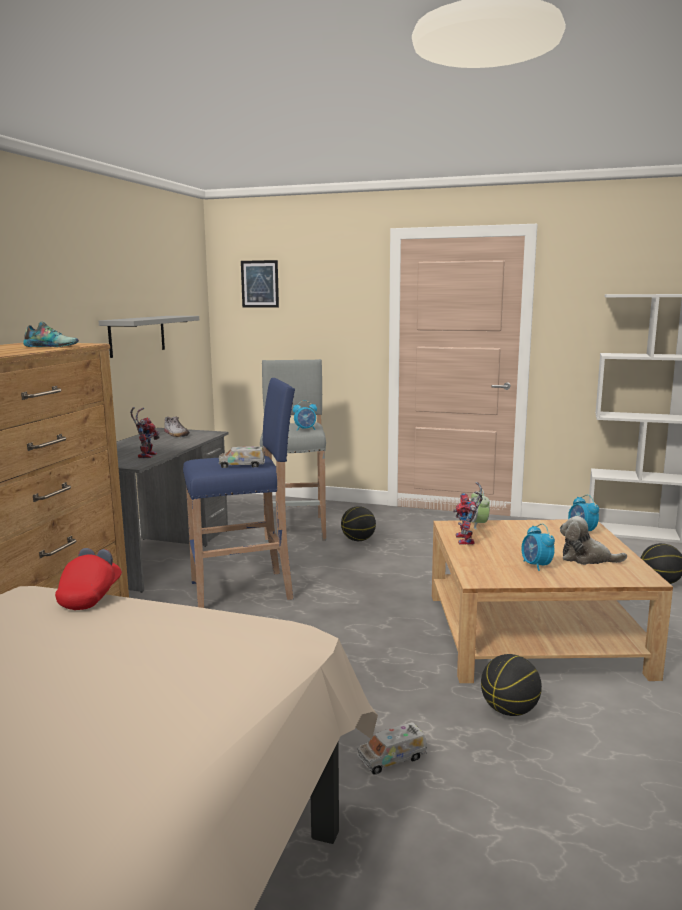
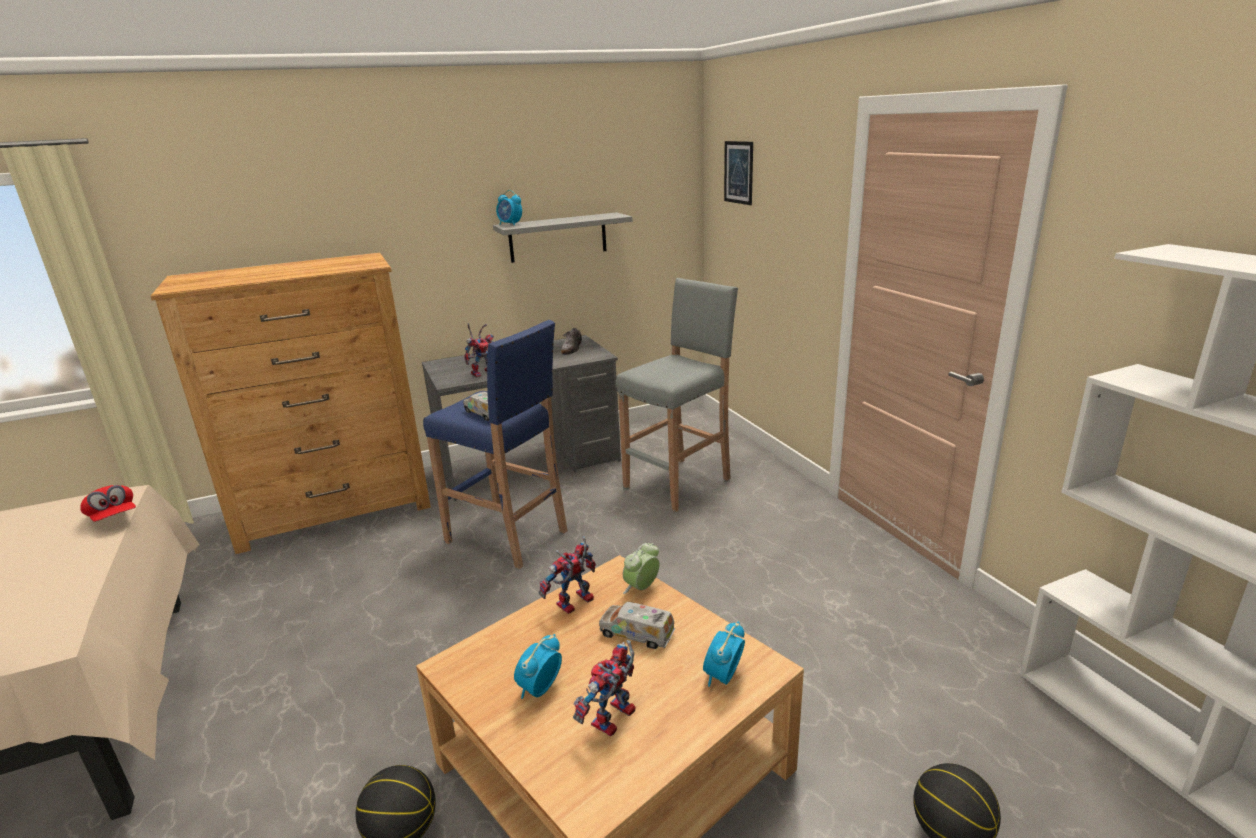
camera: 50 degrees right, 10 degrees up
shoe [23,321,79,347] -> none
red cap [55,548,122,610] -> red cap turned 75 degrees clockwise [80,485,136,522]
alarm clock [293,400,317,431] -> alarm clock moved to [496,190,522,226]
basketball [341,506,376,541] -> none
toy truck [357,722,428,775] -> toy truck moved to [599,602,675,649]
plush toy [560,516,627,565] -> toy robot [573,640,636,736]

